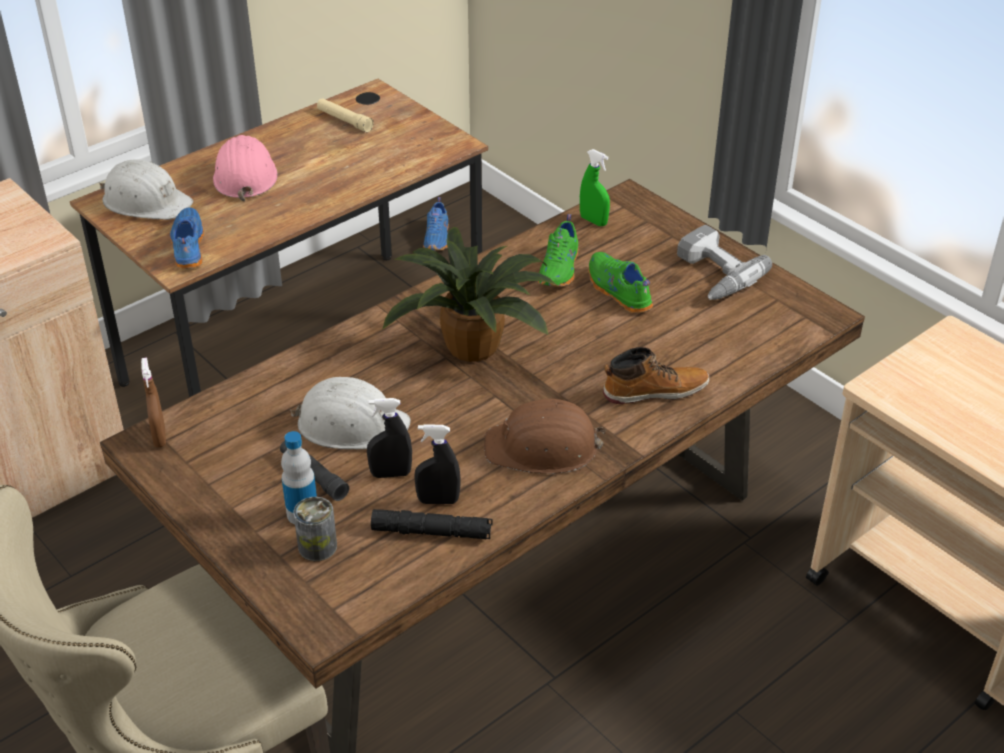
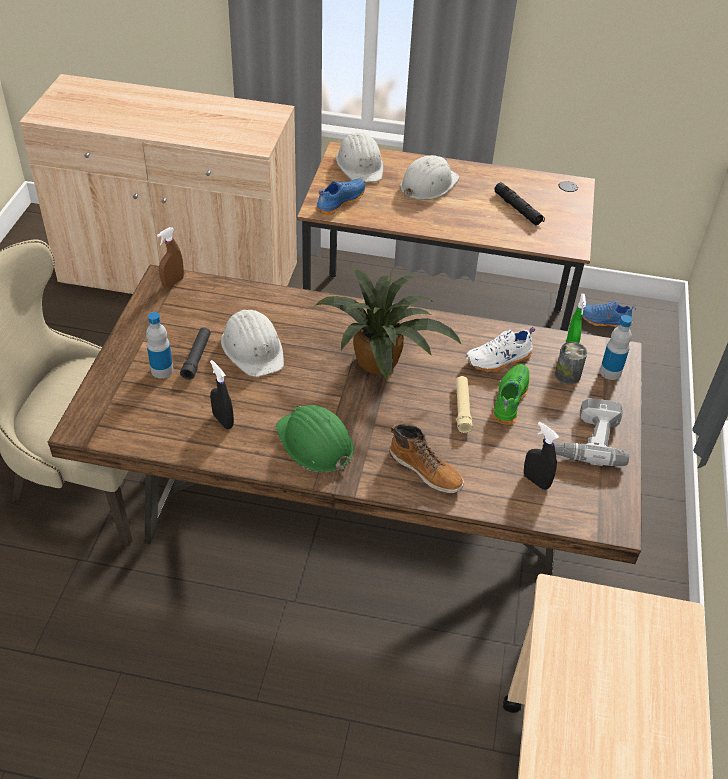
camera: 50 degrees right, 5 degrees up
pink hard hat [213,135,278,202] -> white hard hat [400,155,460,200]
can [293,497,337,561] -> can moved to [555,342,587,385]
beige flashlight [317,98,374,132] -> beige flashlight moved to [456,376,473,433]
black spray bottle [367,398,412,478] -> black spray bottle moved to [524,422,559,490]
black flashlight [371,509,493,539] -> black flashlight moved to [494,182,545,225]
blue shoe [423,197,449,250] -> blue shoe turned 45 degrees clockwise [582,301,636,327]
brown hard hat [484,399,606,474] -> green hard hat [276,405,354,472]
green shoe [538,214,578,287] -> white shoe [466,327,535,372]
none -> bottle [600,315,632,380]

